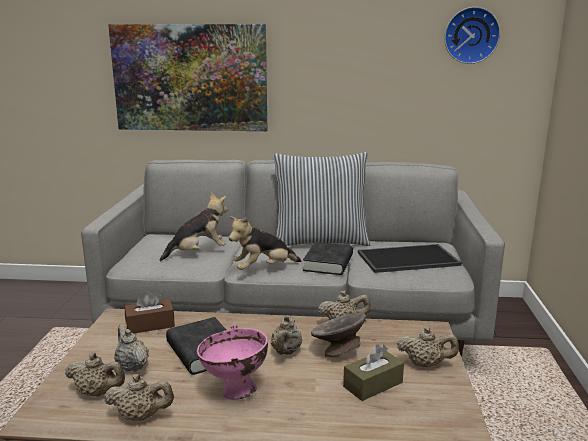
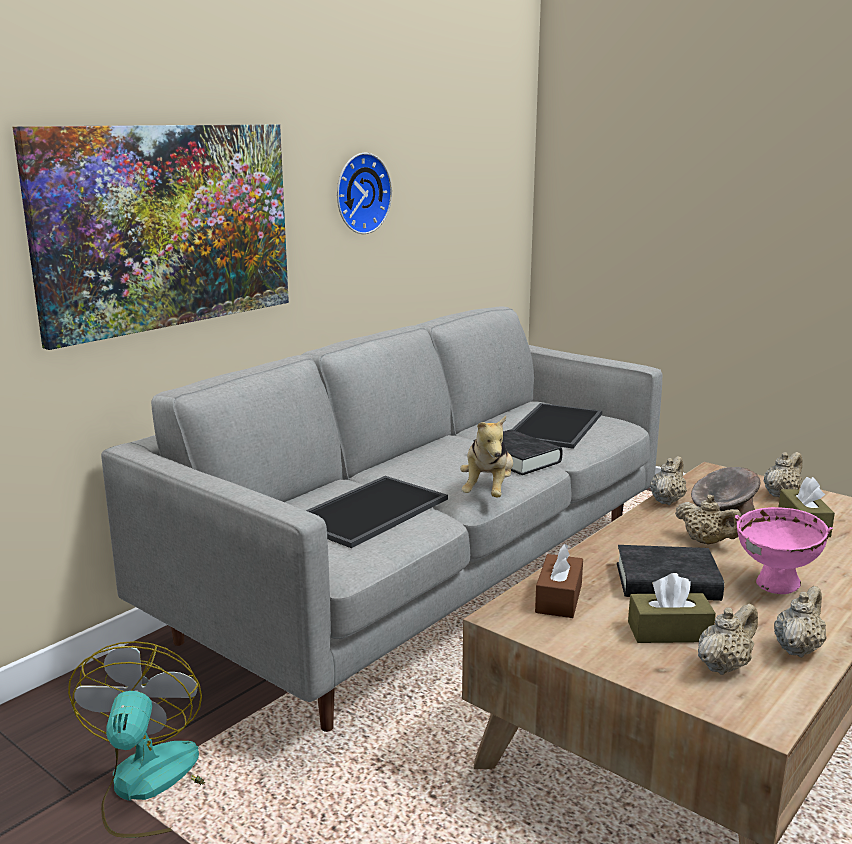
camera: 55 degrees left, 0 degrees up
beige teapot [114,324,149,372] -> brown tissue box [628,573,716,643]
plush toy [160,193,227,261] -> tray [306,476,448,548]
pillow [273,152,370,246] -> none
wall clock [444,7,500,64] -> wall clock moved to [337,152,392,234]
none -> fan [68,641,205,838]

